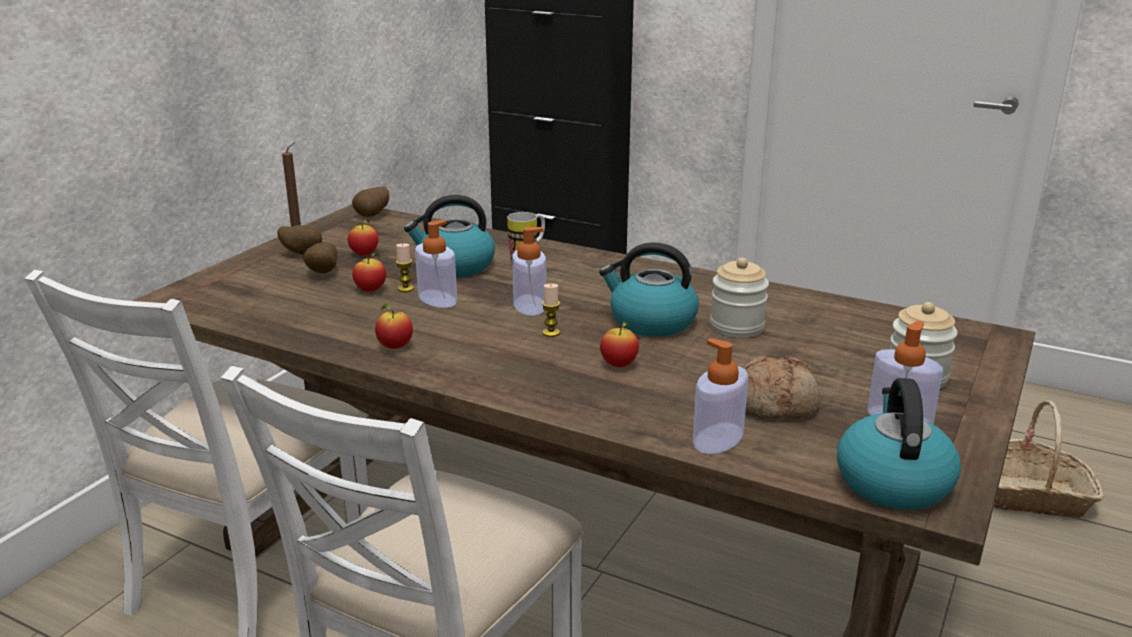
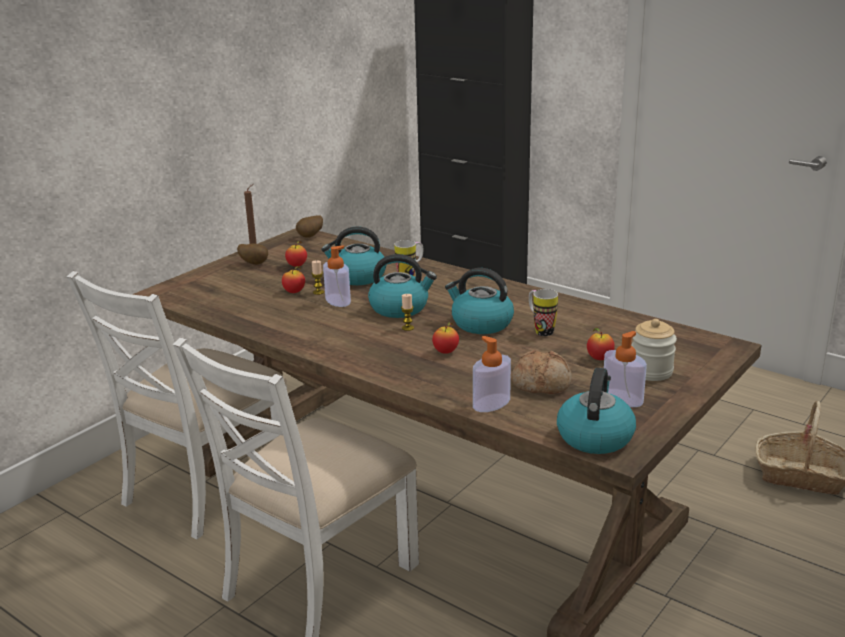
camera: 10 degrees right, 0 degrees up
potato [304,242,337,274] -> none
apple [375,304,413,349] -> apple moved to [587,328,615,360]
soap dispenser [512,227,546,316] -> kettle [368,254,437,318]
jar [710,258,769,338] -> mug [529,289,558,336]

